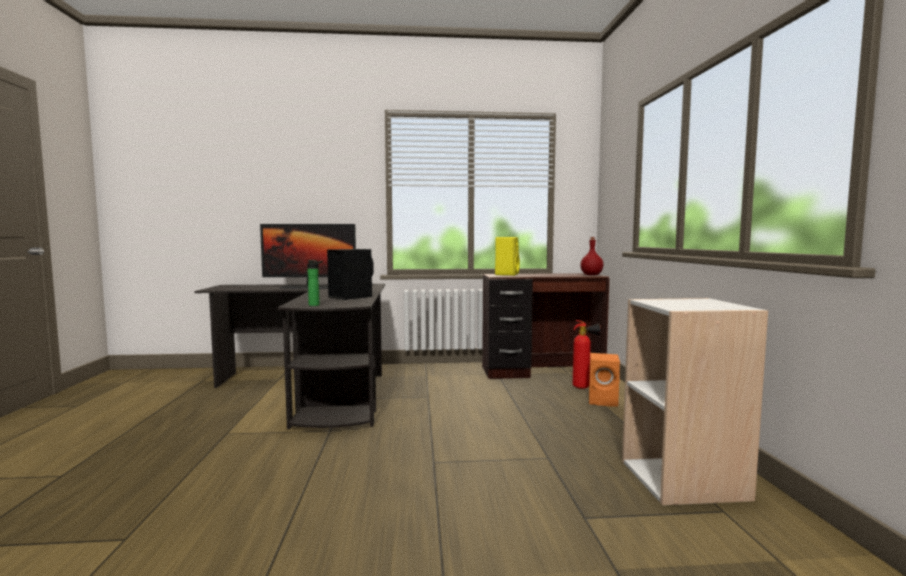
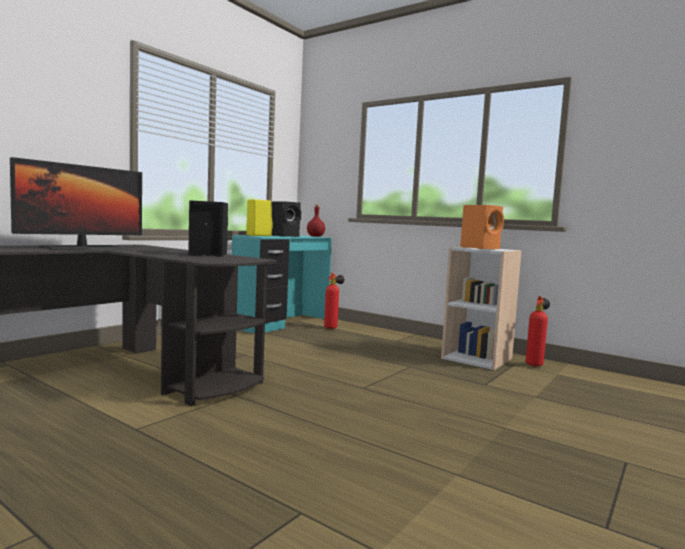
camera: 50 degrees left, 0 degrees up
bottle [307,260,323,306] -> none
brown desk [482,273,609,379] -> turquoise desk [232,235,332,334]
orange speaker [589,353,620,407] -> orange speaker moved to [460,205,504,249]
none -> black speaker [271,201,301,237]
none -> fire extinguisher [526,296,550,367]

